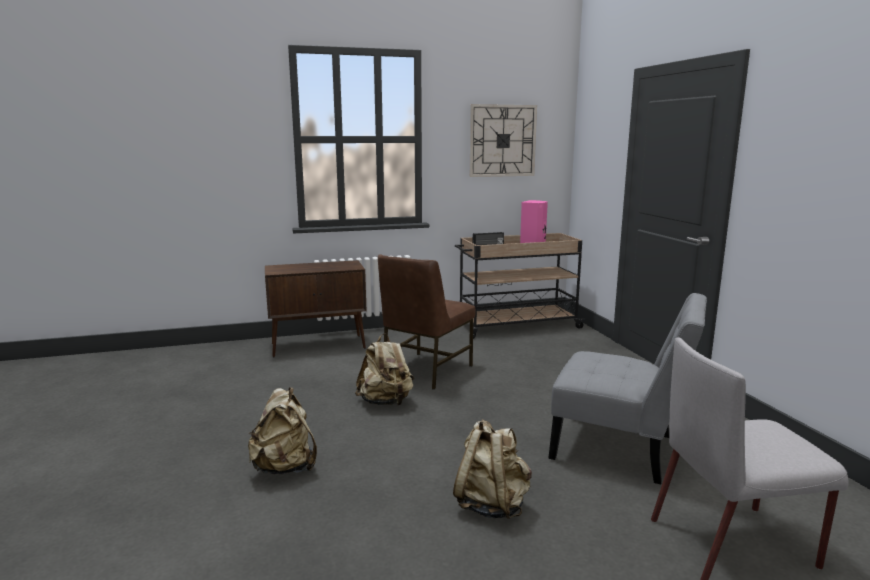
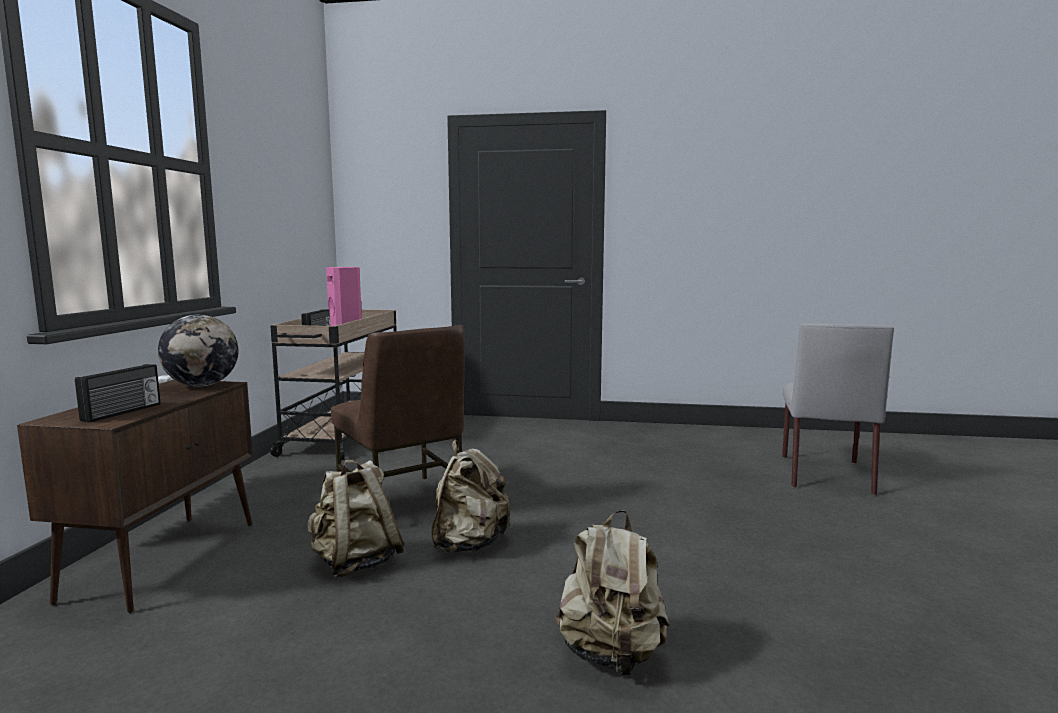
camera: 65 degrees left, 5 degrees down
beige backpack [453,419,532,519] -> beige backpack moved to [307,459,406,578]
wall clock [470,104,537,177] -> none
grey chair [548,293,707,485] -> none
none -> radio [75,364,161,422]
none -> globe [158,315,238,387]

